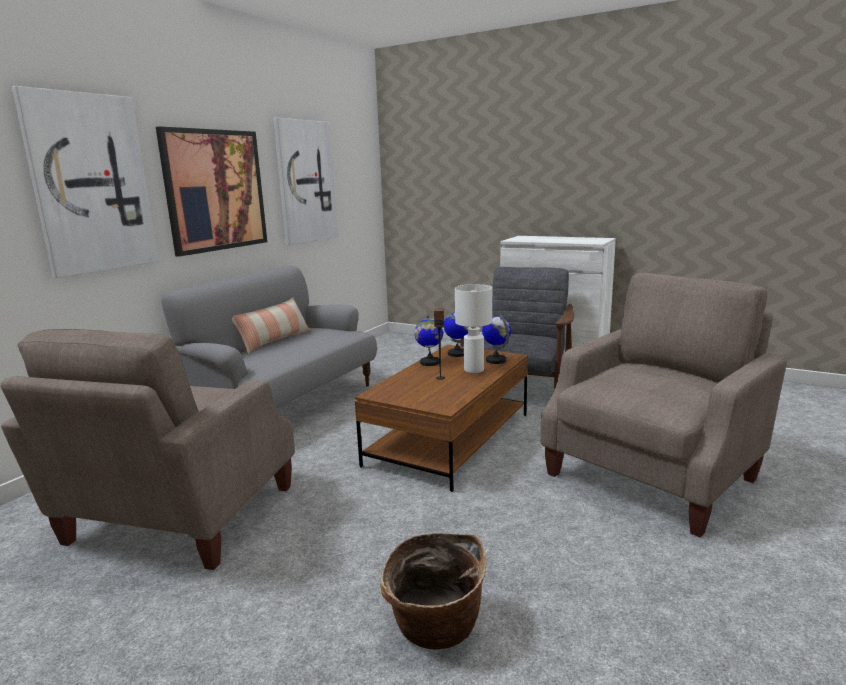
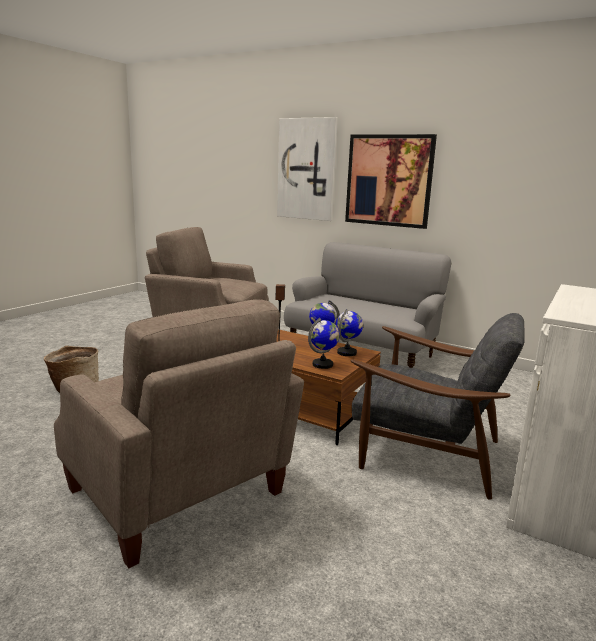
camera: 90 degrees right, 0 degrees up
pillow [232,297,311,354] -> none
picture [274,118,338,245] -> none
white table lamp [455,284,492,373] -> none

